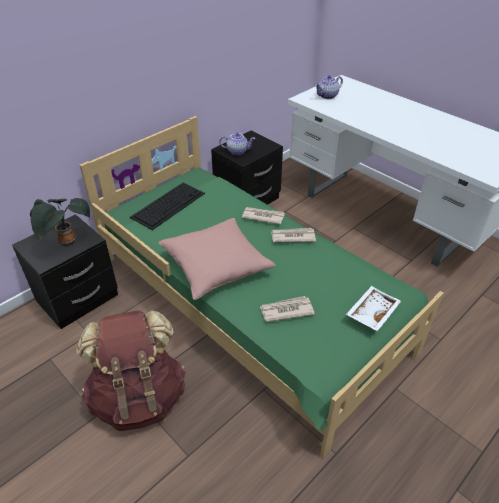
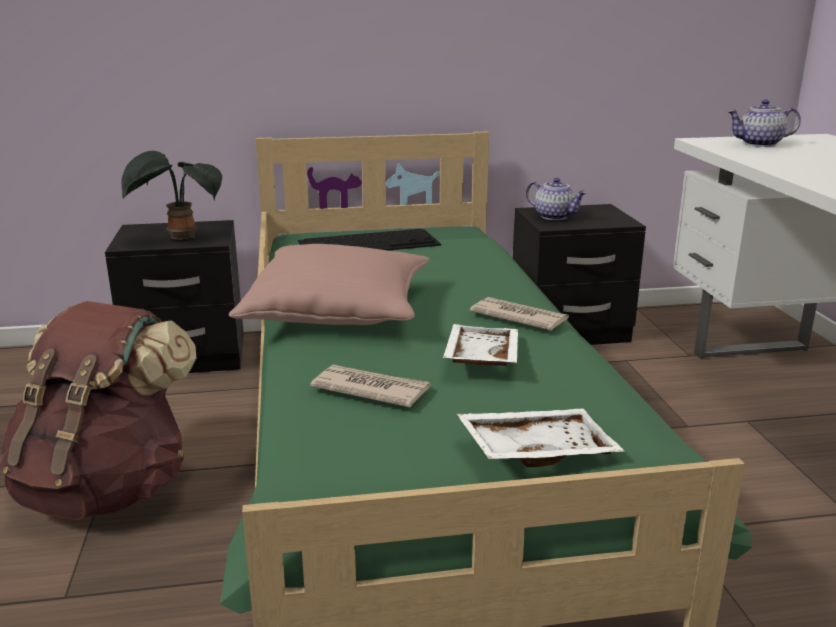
camera: 35 degrees right, 20 degrees down
newspaper [242,207,285,225] -> none
none -> white tray [443,324,518,366]

